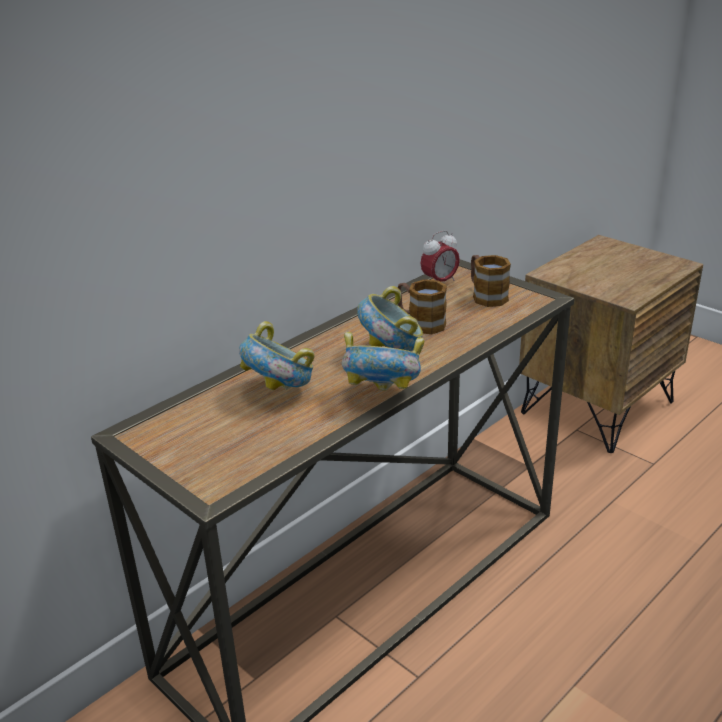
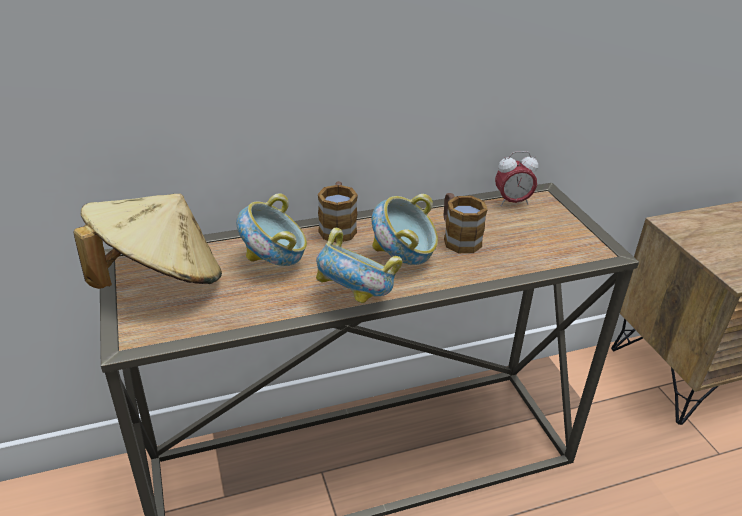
camera: 25 degrees right, 5 degrees up
mug [471,255,511,307] -> mug moved to [318,181,358,243]
none -> beige hat [73,194,222,289]

